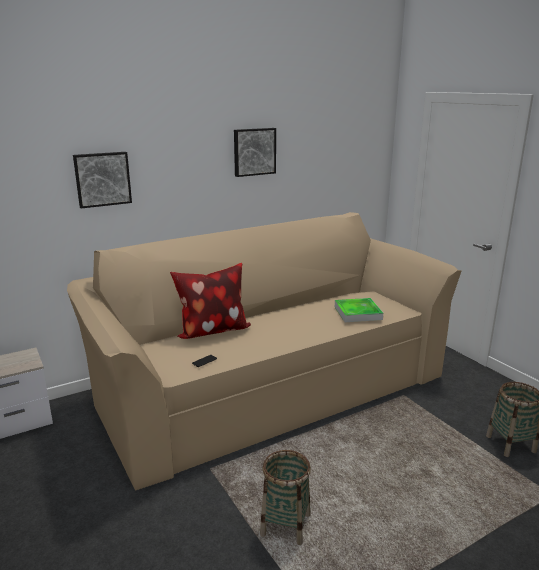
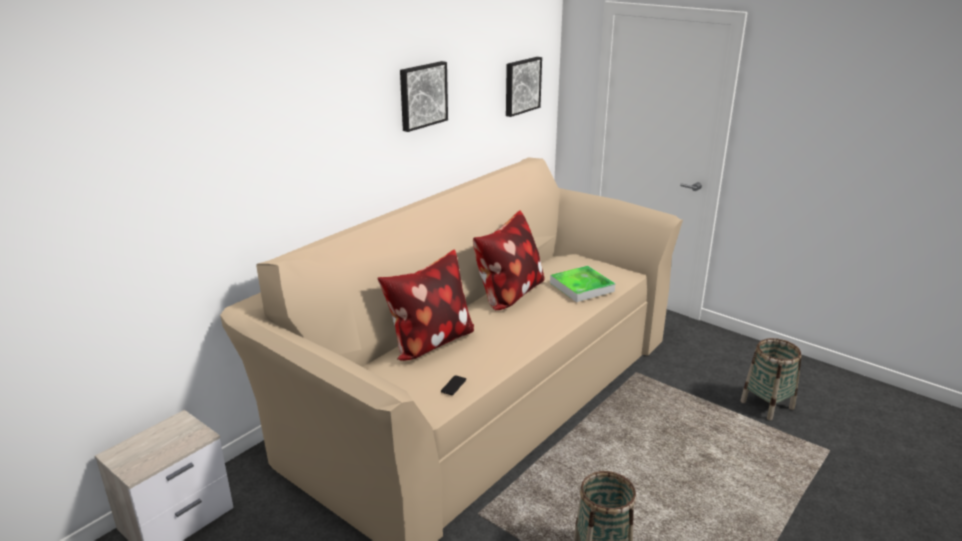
camera: 20 degrees left, 5 degrees up
picture [73,152,132,209] -> picture moved to [506,57,542,117]
none -> pillow [473,210,545,310]

